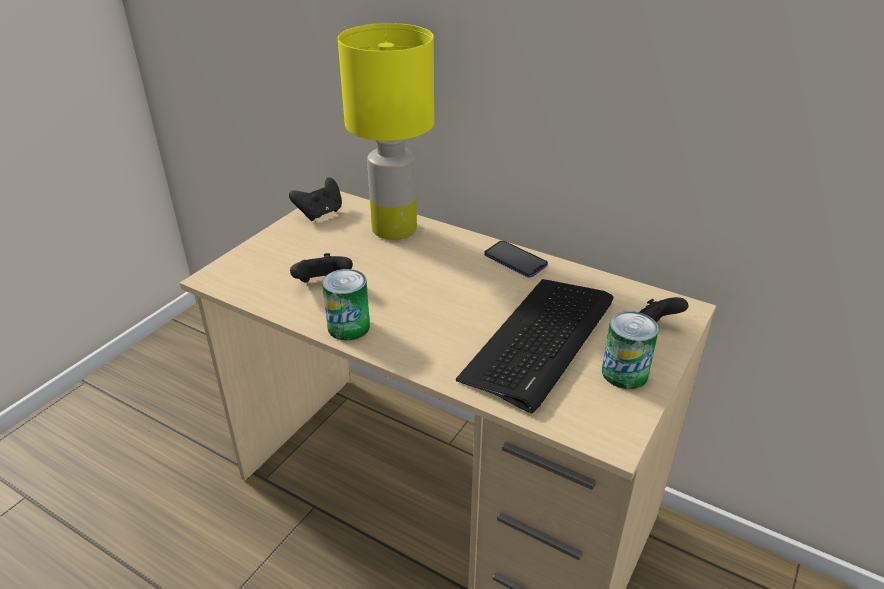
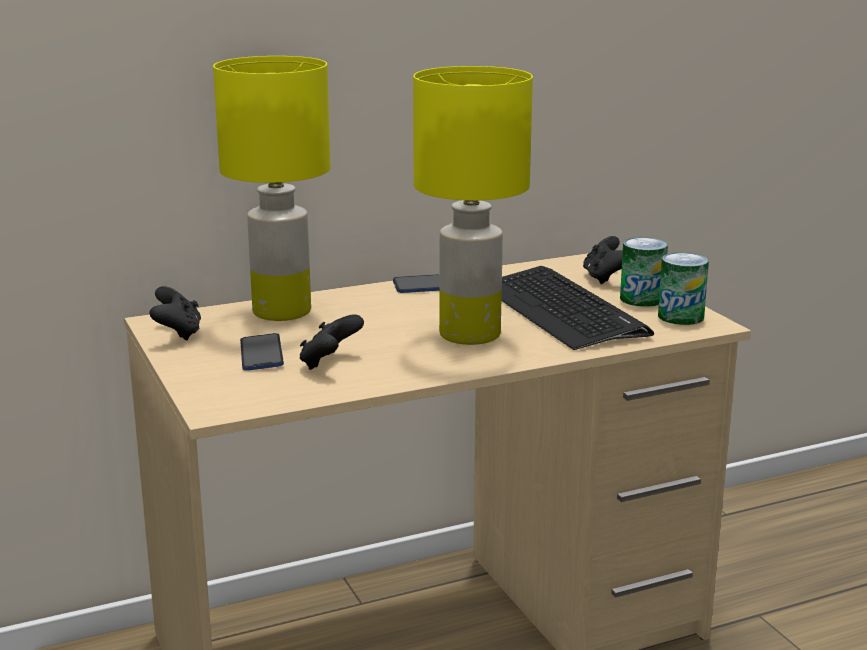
camera: 55 degrees left, 15 degrees down
can [322,269,370,340] -> can moved to [658,252,709,325]
none -> phone [240,333,284,371]
none -> yellow table lamp [413,66,533,345]

